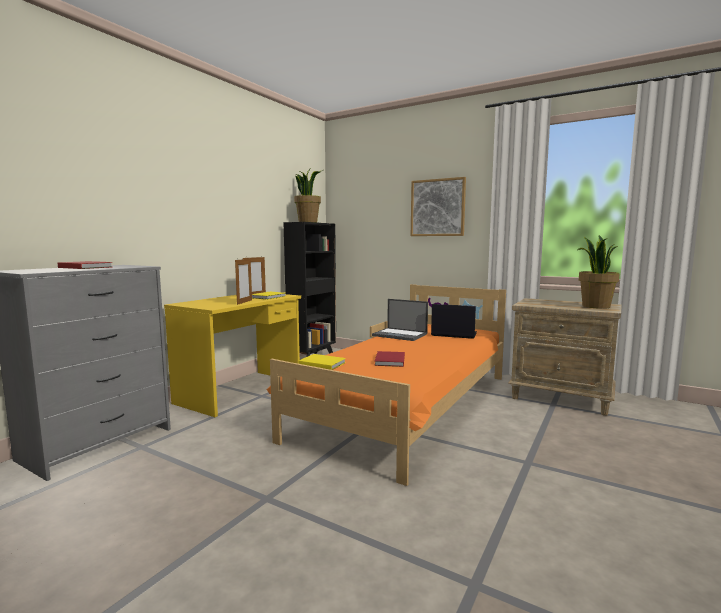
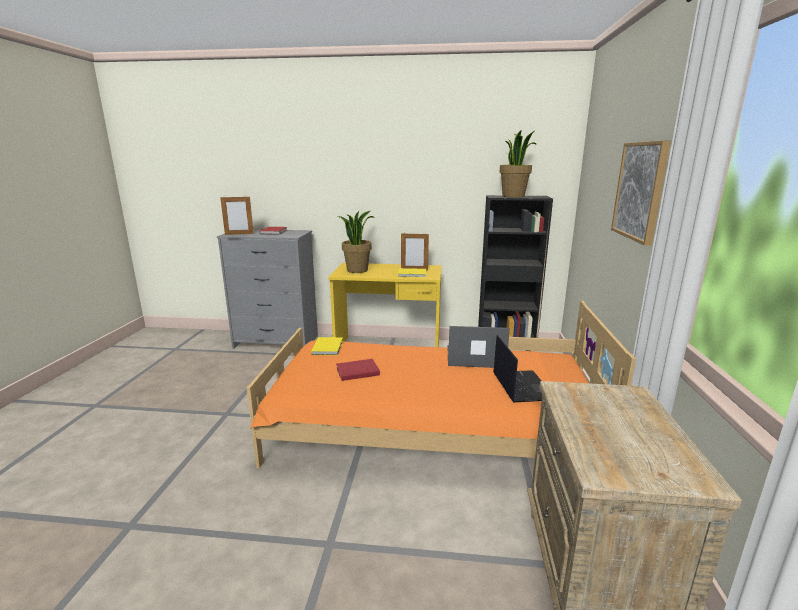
camera: 65 degrees right, 10 degrees up
picture frame [235,258,252,305] -> picture frame moved to [220,195,254,235]
laptop [372,299,428,341] -> laptop turned 90 degrees clockwise [448,326,510,368]
potted plant [577,235,620,309] -> potted plant moved to [338,211,374,273]

